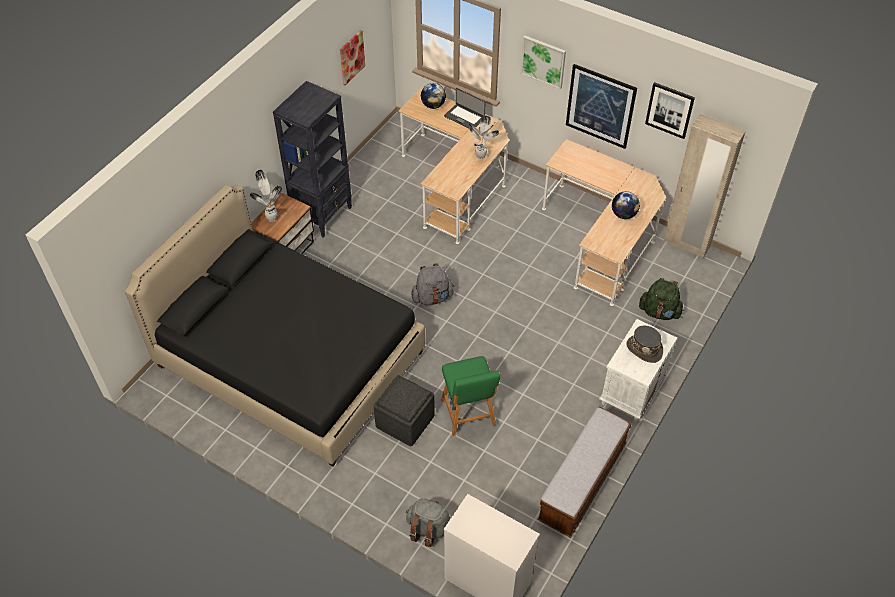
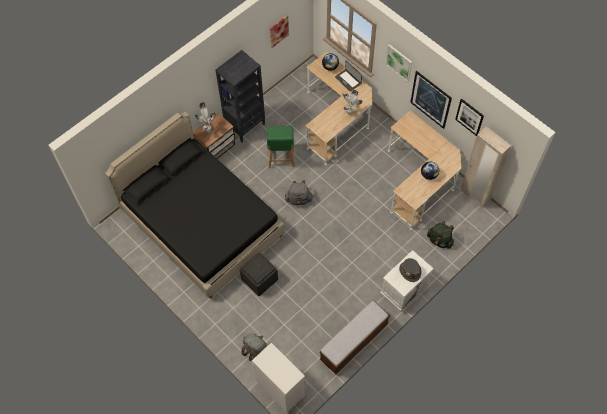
camera: 15 degrees right, 10 degrees up
green chair [441,356,500,436] -> green chair moved to [267,126,295,168]

